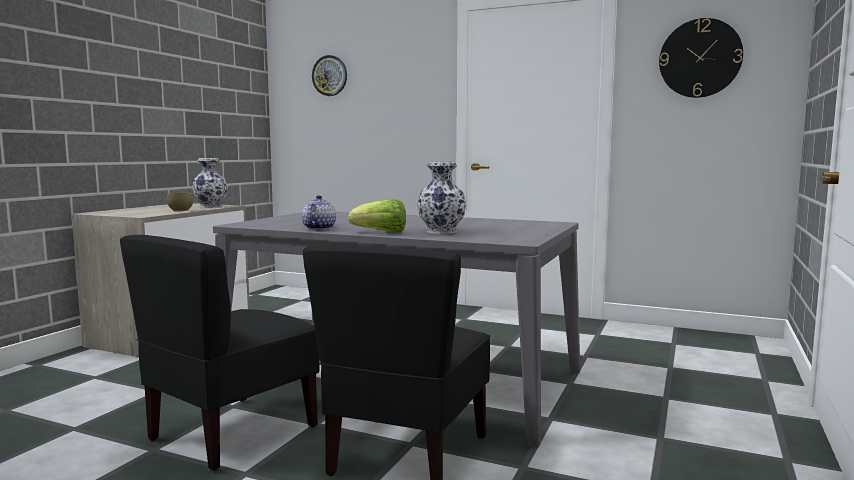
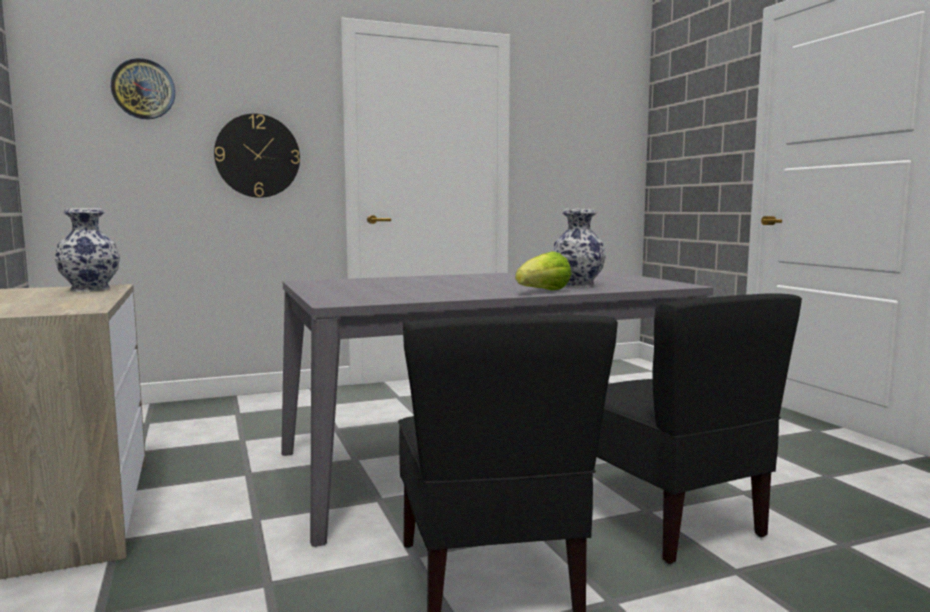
camera: 45 degrees left, 0 degrees up
brown bowl [166,193,194,211] -> none
teapot [302,195,336,230] -> none
wall clock [659,18,743,98] -> wall clock moved to [214,114,300,198]

